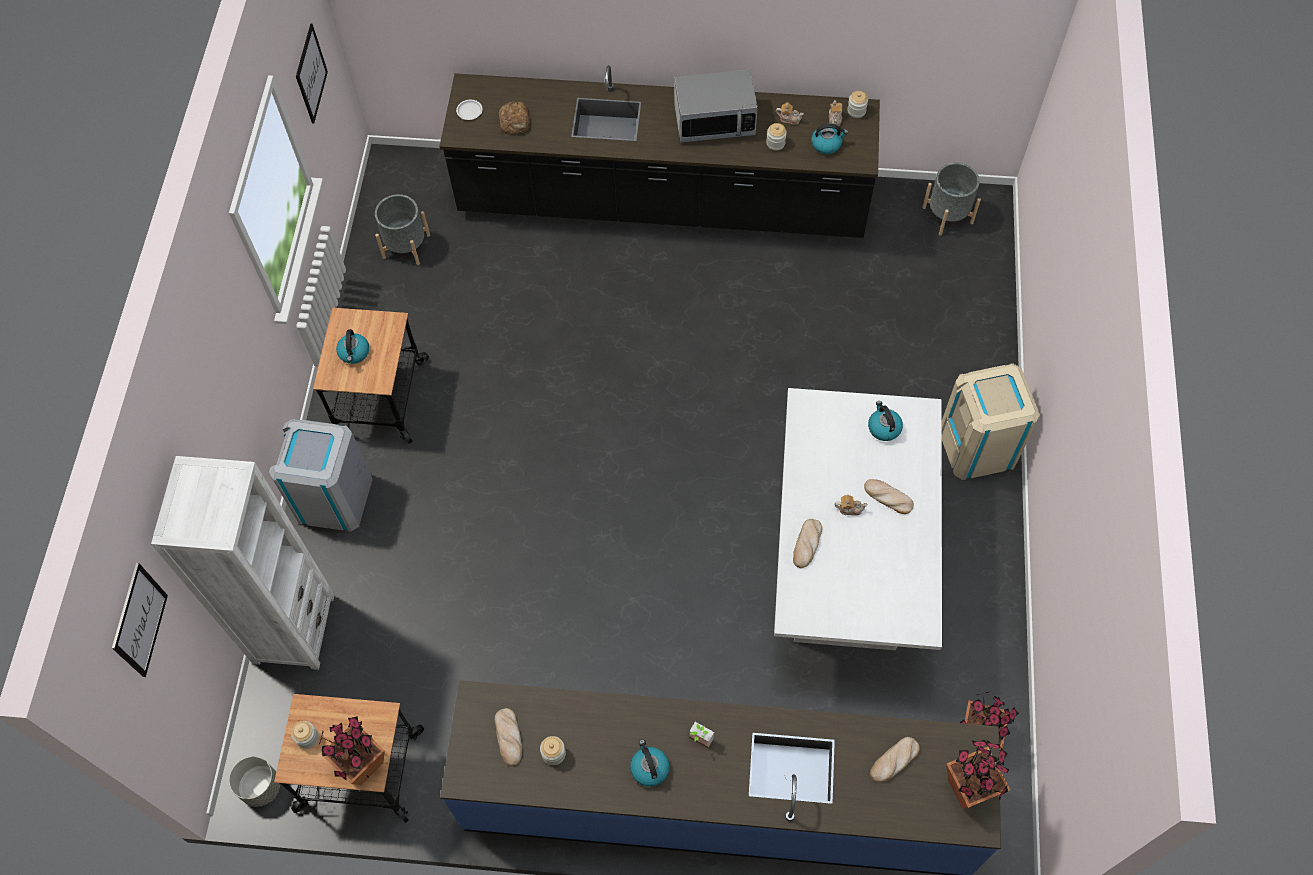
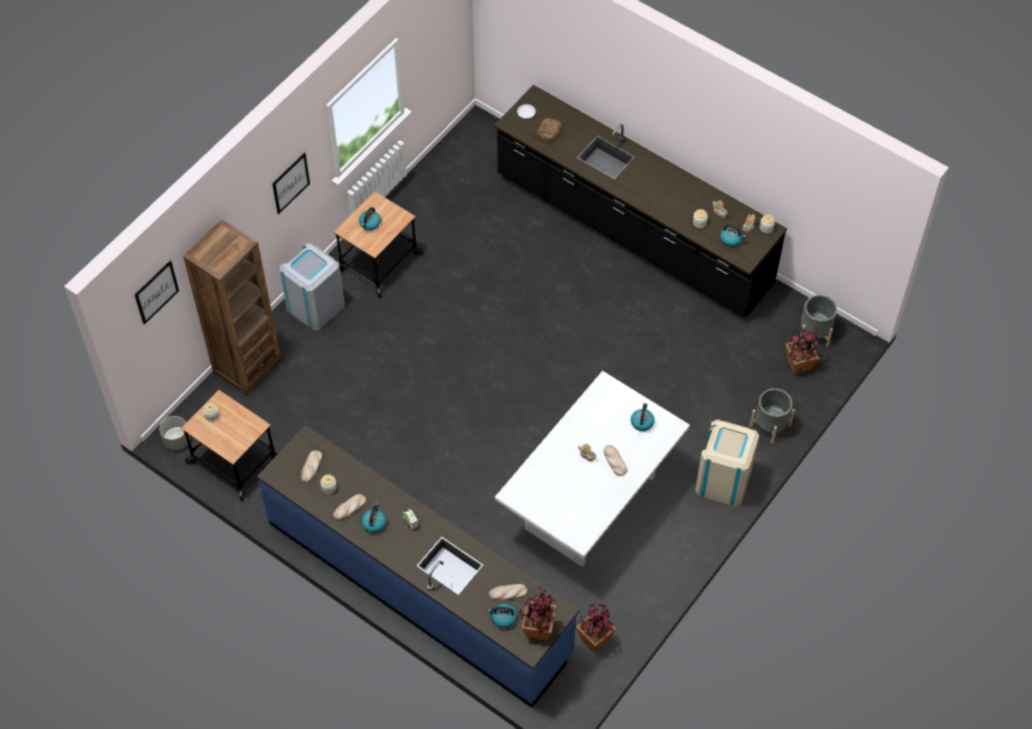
camera: 30 degrees right, 5 degrees down
white bookcase [151,456,335,670] -> brown bookcase [183,219,281,396]
picture [296,23,328,124] -> picture moved to [272,153,310,214]
potted plant [318,716,385,785] -> potted plant moved to [786,327,820,374]
grey planter [375,194,430,265] -> grey planter moved to [750,388,795,444]
microwave [674,69,758,143] -> none
bread [793,519,822,568] -> bread moved to [333,494,366,520]
none -> kettle [488,604,517,628]

